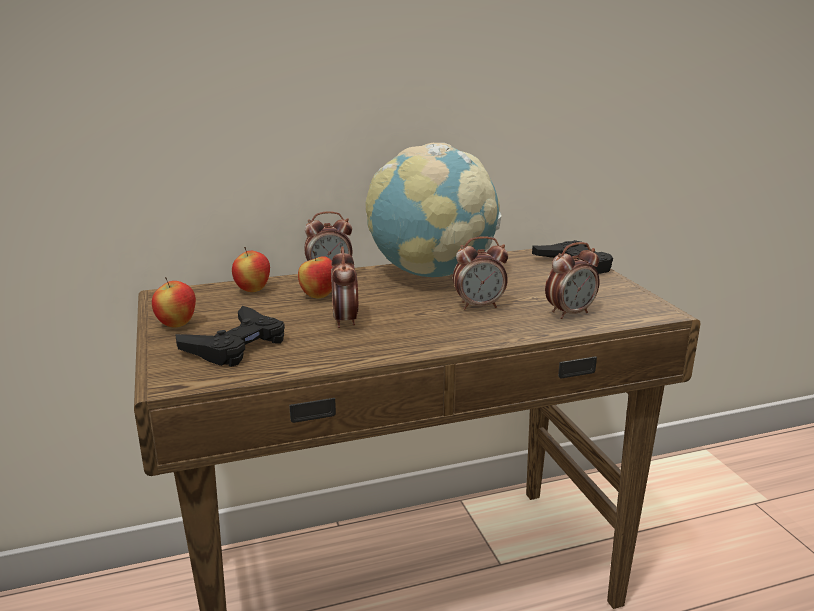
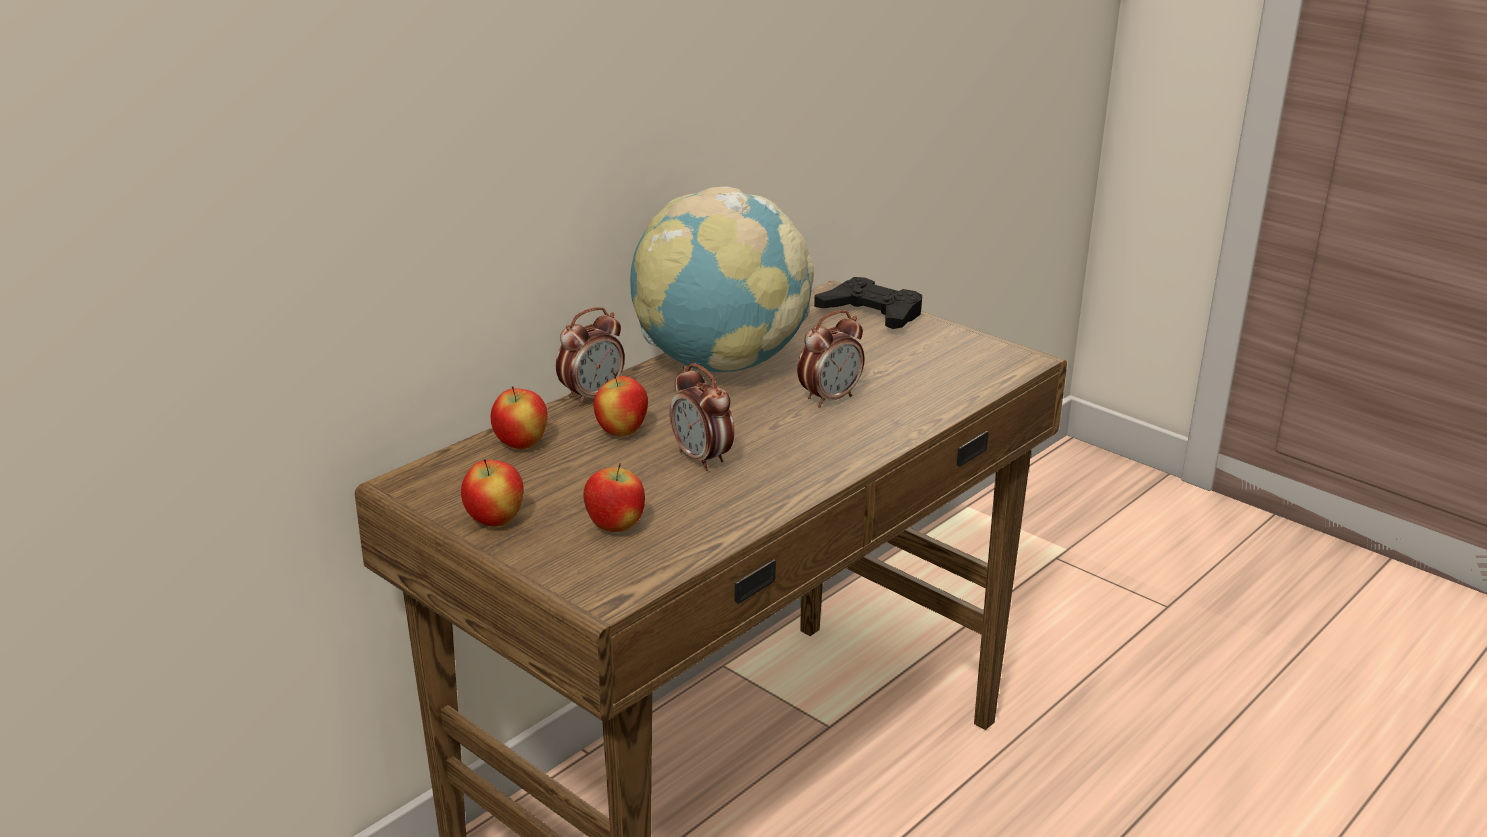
camera: 30 degrees left, 5 degrees up
black game controller [175,306,285,367] -> apple [584,463,645,532]
alarm clock [545,242,600,319] -> none

